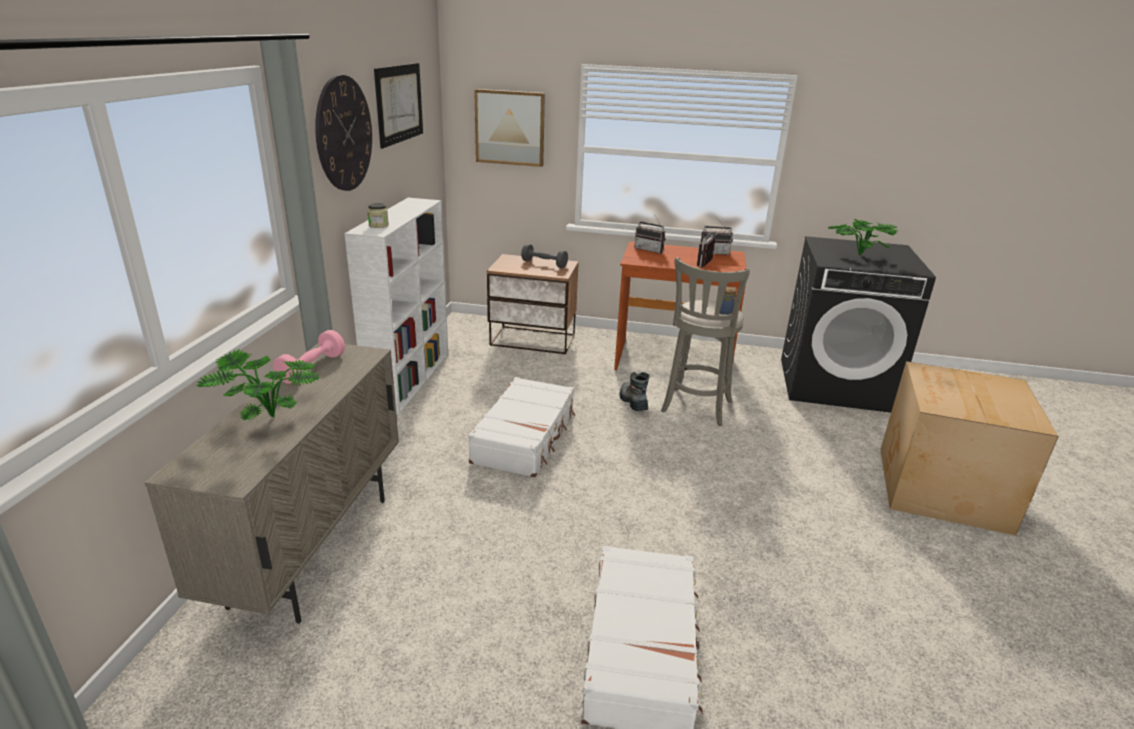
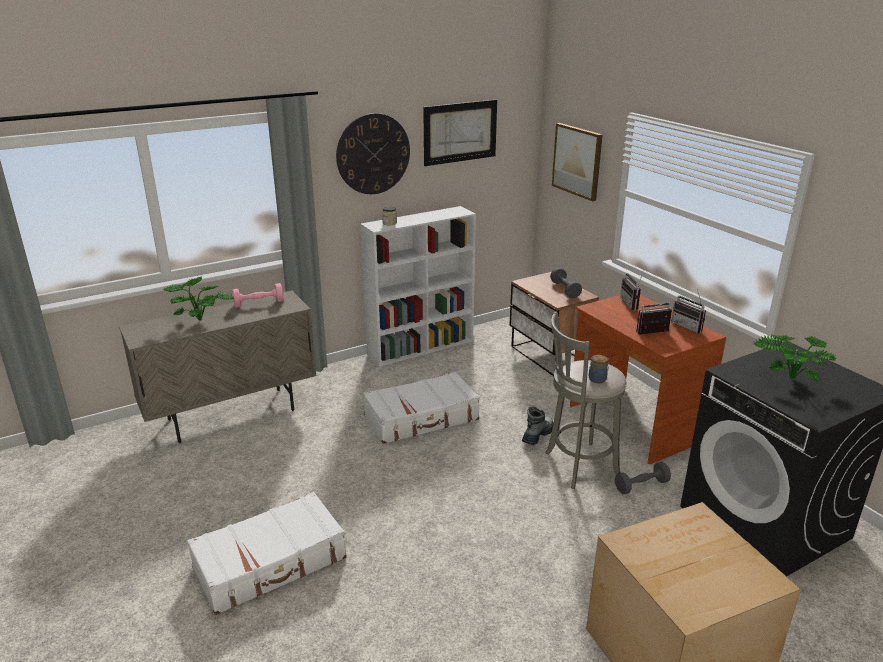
camera: 50 degrees right, 0 degrees up
none -> grey dumbbell [615,462,671,494]

